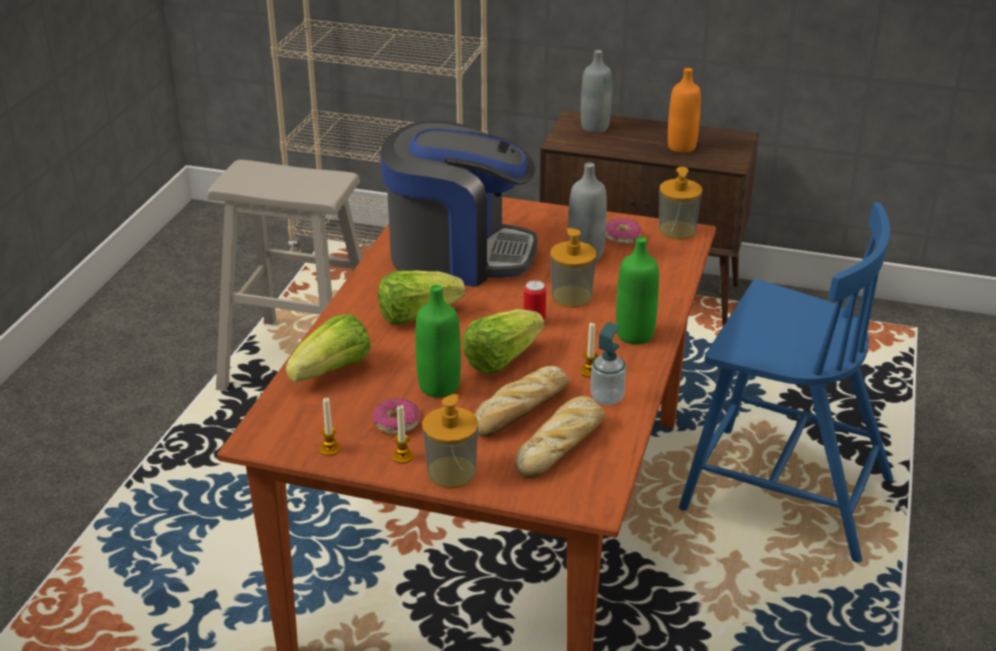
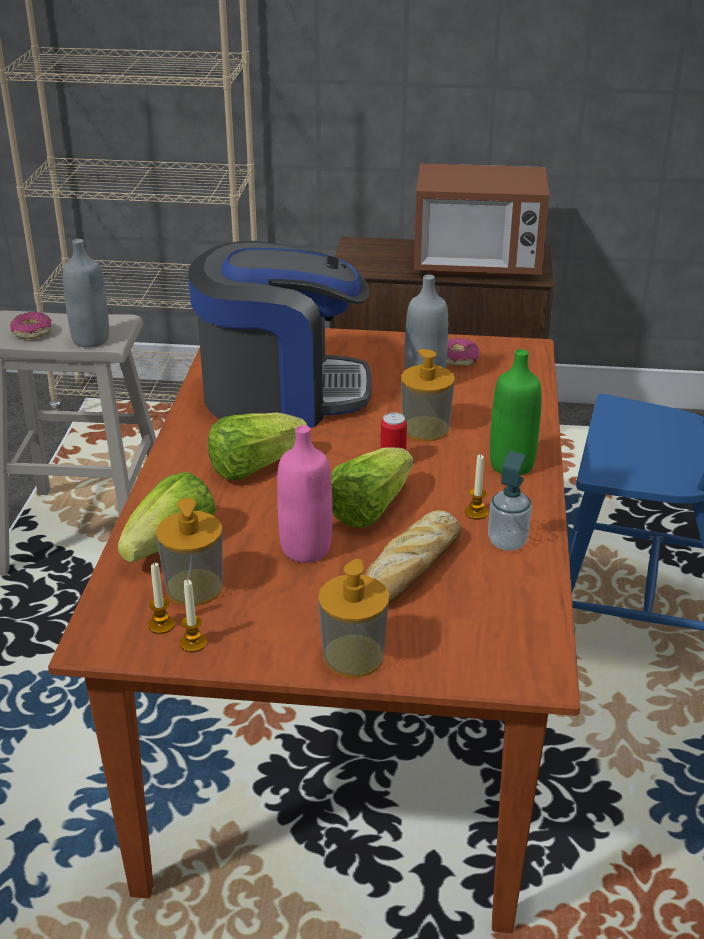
camera: 10 degrees left, 0 degrees up
donut [373,398,420,434] -> donut moved to [10,312,52,339]
candle [392,405,414,464] -> candle moved to [148,562,175,634]
green bottle [415,285,461,398] -> pink bottle [277,425,332,563]
bread [515,396,606,479] -> none
grey bottle [581,50,612,133] -> grey bottle moved to [63,239,109,348]
soap dispenser [659,167,702,240] -> soap dispenser moved to [156,498,223,606]
orange bottle [668,68,701,153] -> microwave [414,163,549,277]

